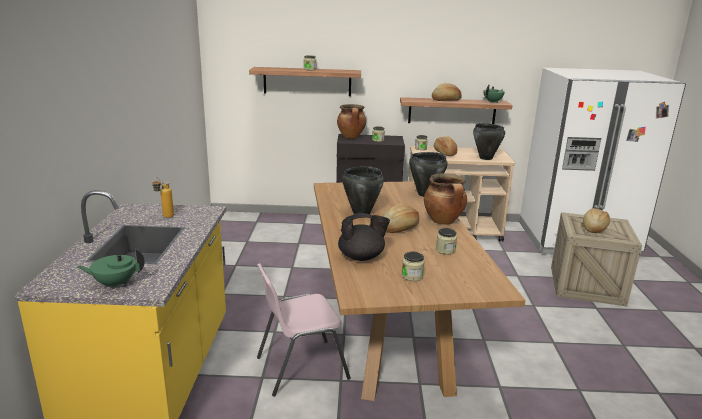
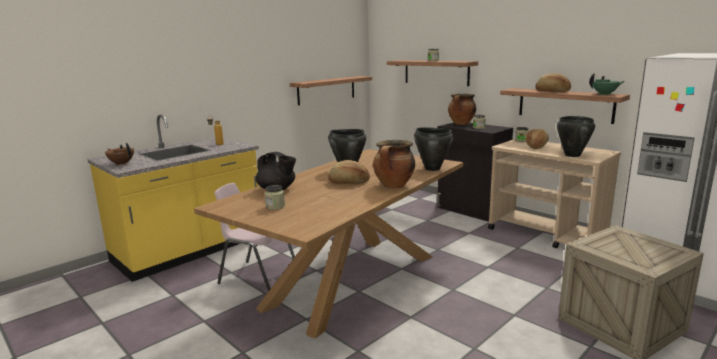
camera: 45 degrees right, 5 degrees down
green teapot [77,249,145,289] -> brown teapot [105,143,134,165]
jar [436,228,457,255] -> none
bread [583,208,610,233] -> none
none -> shelf [290,76,372,106]

